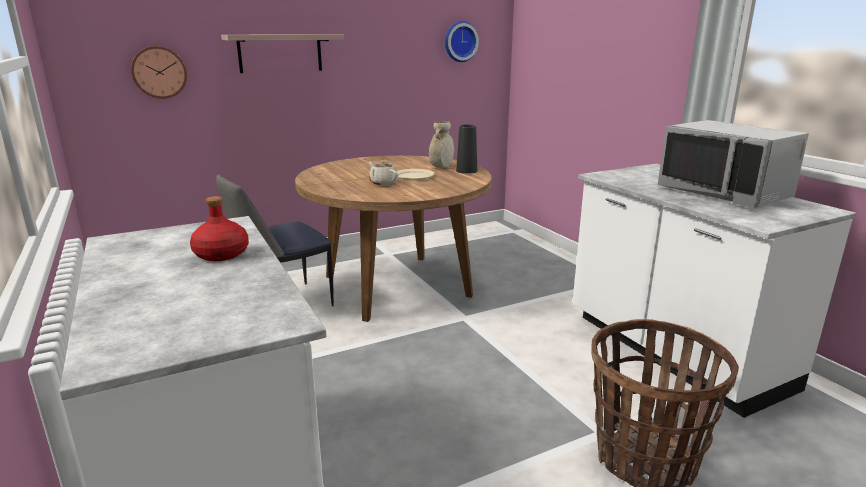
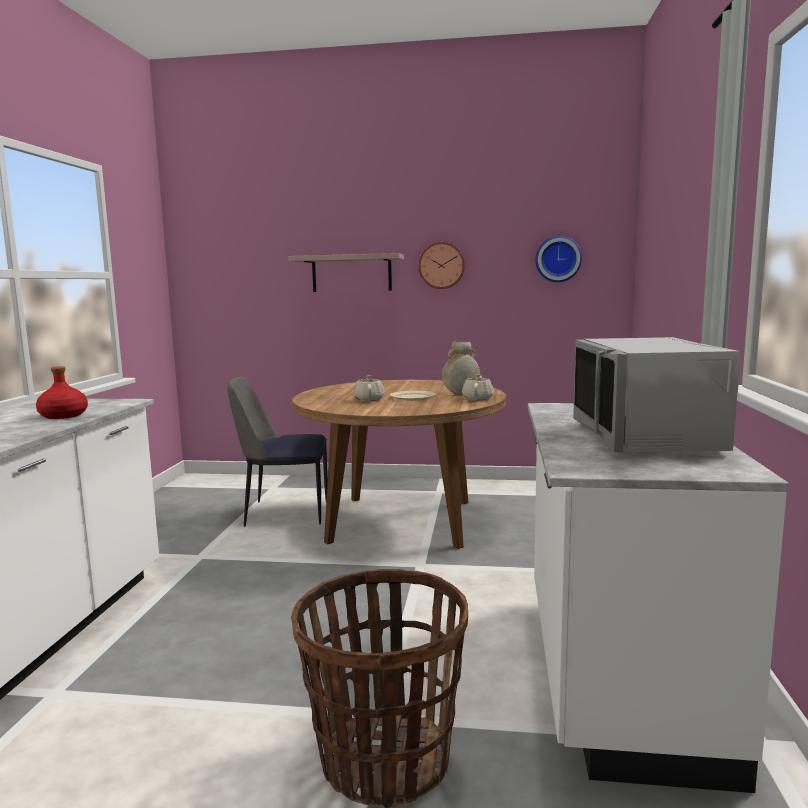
camera: 35 degrees right, 10 degrees down
wall clock [131,46,187,99] -> wall clock moved to [418,242,465,289]
black vase [456,125,477,174] -> beige teapot [462,374,494,400]

